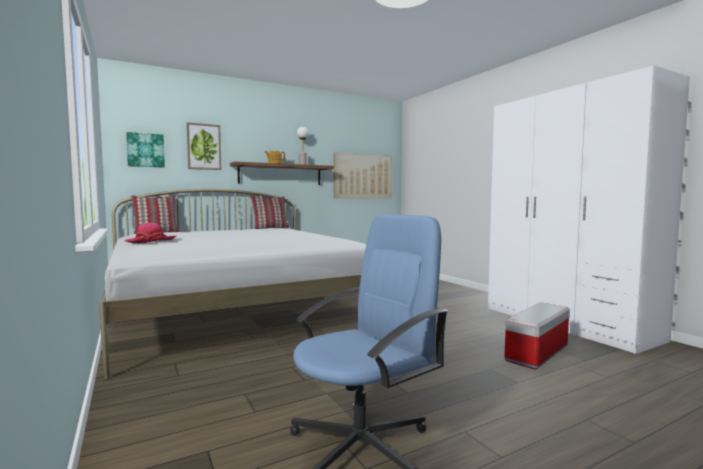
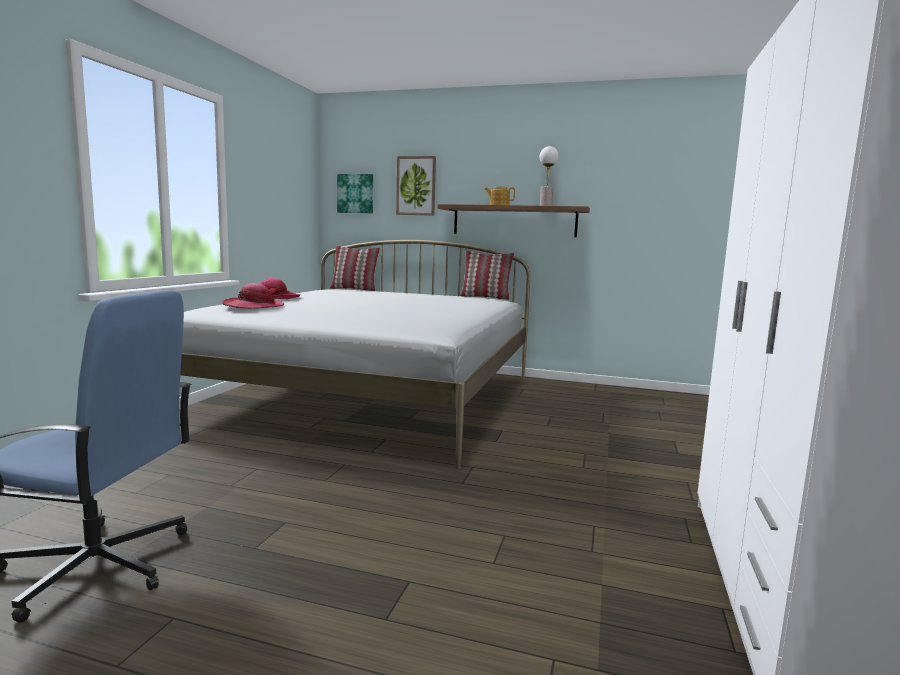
camera: 45 degrees right, 5 degrees up
picture [334,152,392,198] -> none
storage box [504,302,570,370] -> none
none -> hat [222,283,284,308]

